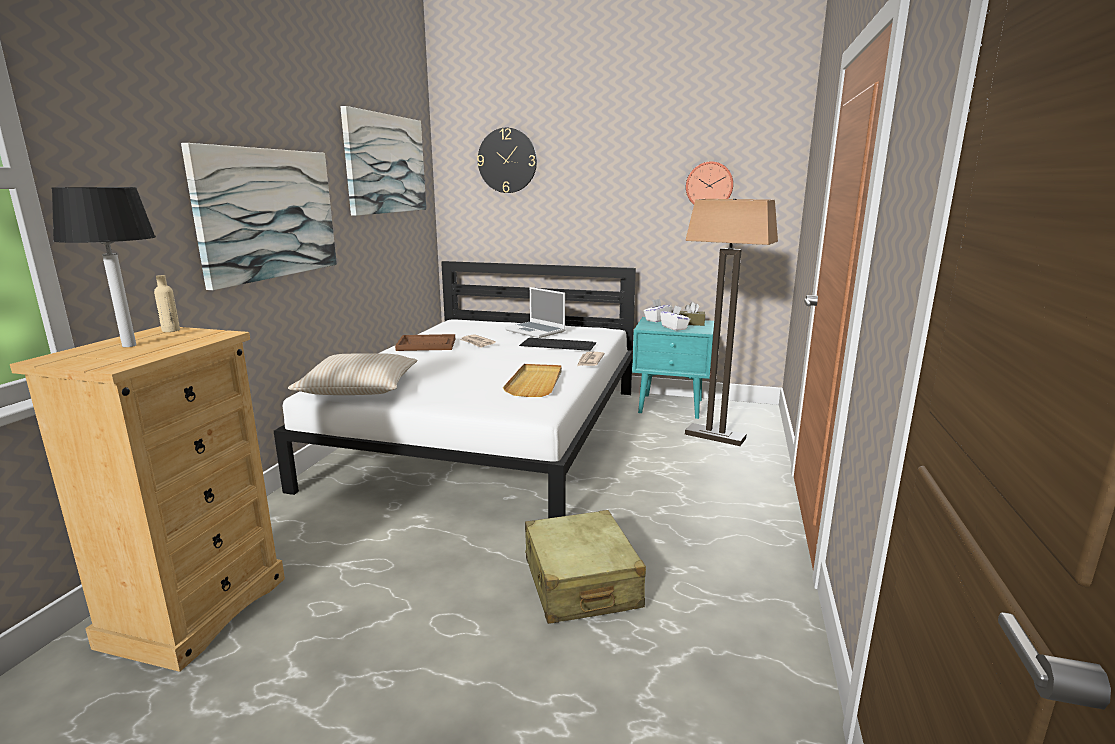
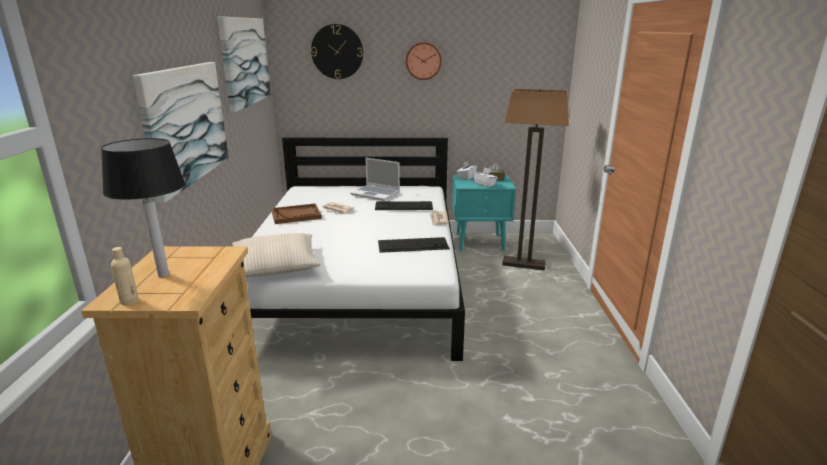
camera: 15 degrees left, 5 degrees up
beige bottle [154,275,180,332] -> beige bottle moved to [111,247,139,306]
beige tray [503,364,562,397] -> keyboard [378,237,450,253]
beige suitcase [525,510,646,624] -> none
wall clock [686,161,733,205] -> wall clock moved to [406,42,442,80]

